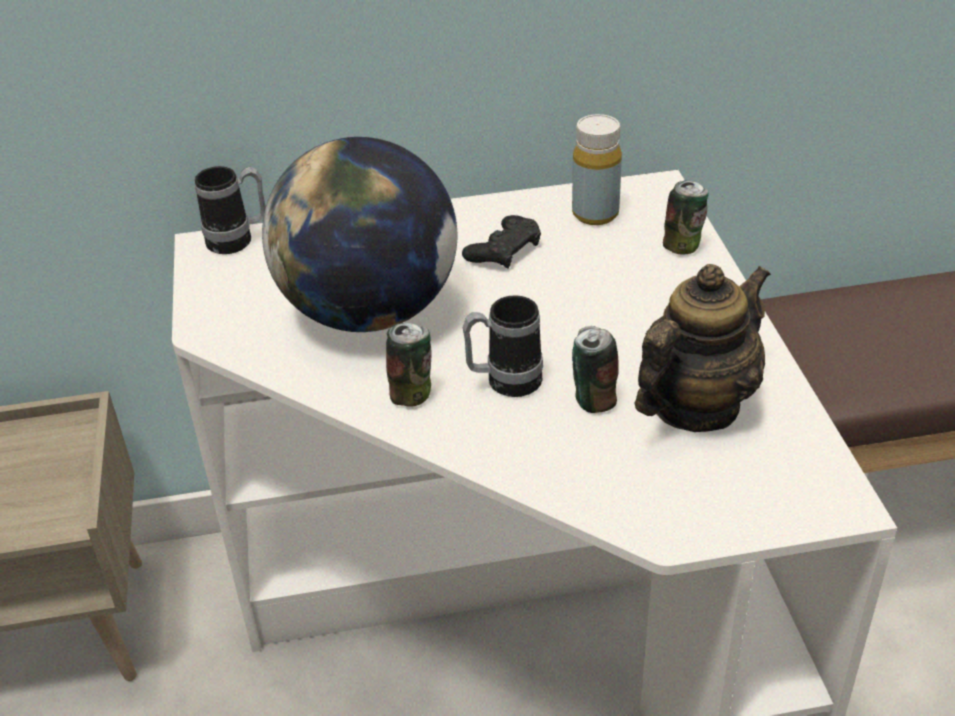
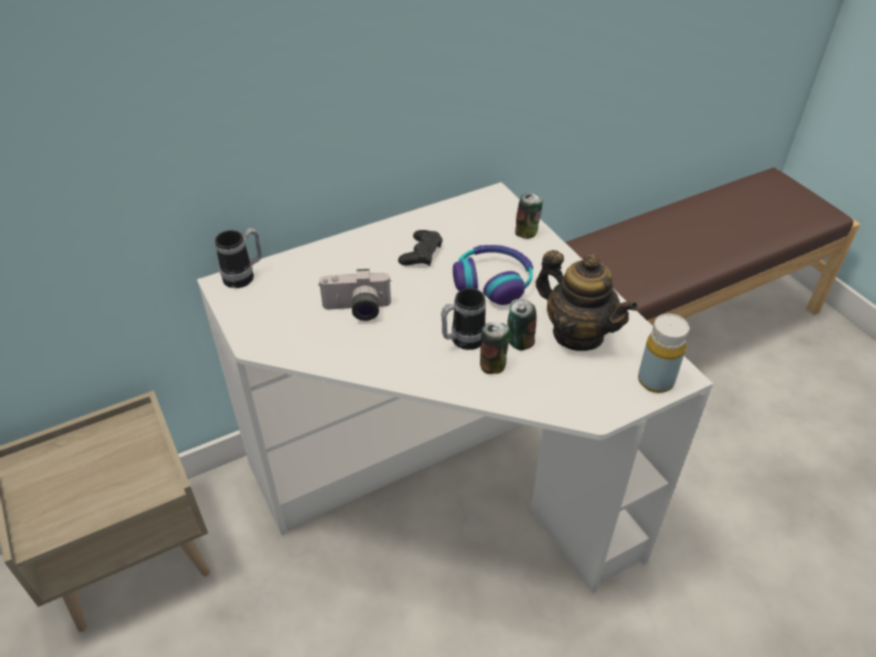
camera: 20 degrees left, 5 degrees up
globe [262,137,457,332] -> camera [318,269,391,321]
can [386,323,431,407] -> can moved to [480,322,510,374]
yellow bottle [572,114,622,225] -> yellow bottle moved to [638,314,689,393]
teapot [635,264,771,432] -> teapot turned 105 degrees clockwise [536,250,638,351]
none -> headphones [453,245,533,305]

